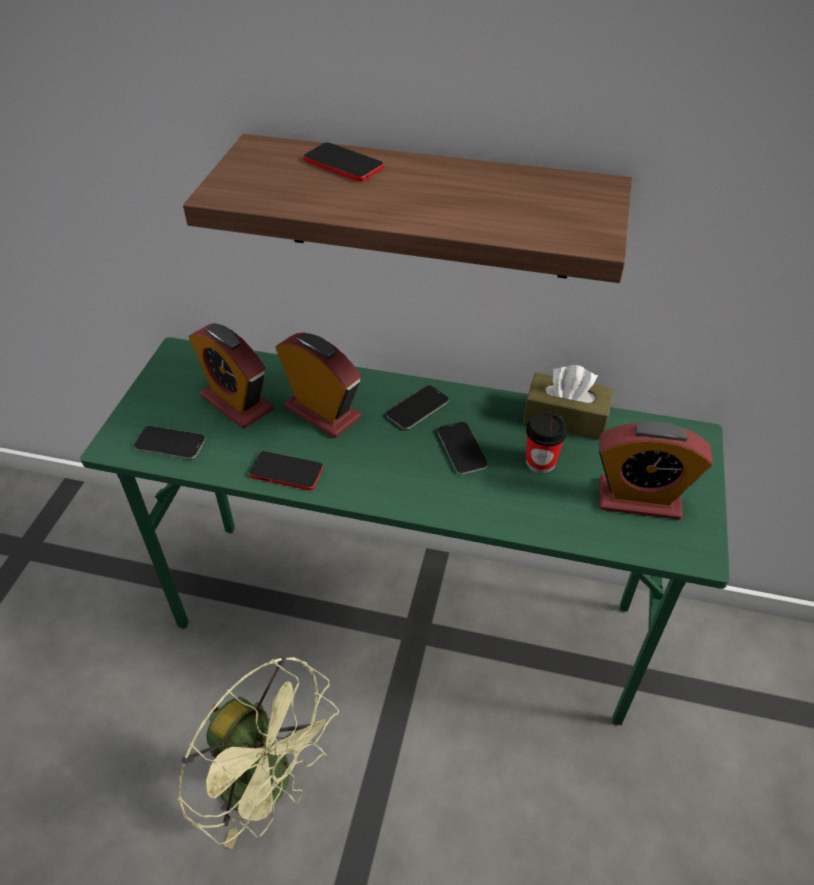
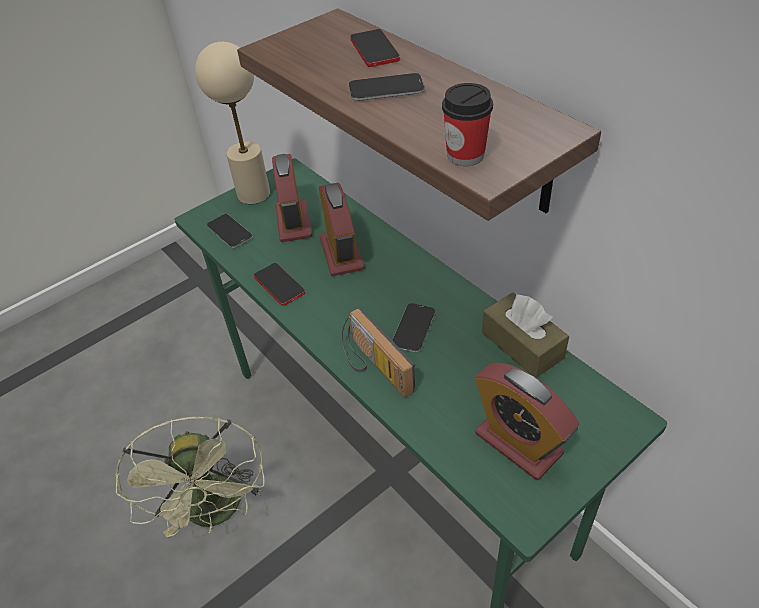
camera: 40 degrees right, 0 degrees up
phone [386,385,449,430] -> phone moved to [349,73,425,101]
cup [526,412,567,474] -> cup moved to [442,83,493,166]
none -> beige table lamp [195,42,270,204]
none -> radio [341,308,415,397]

